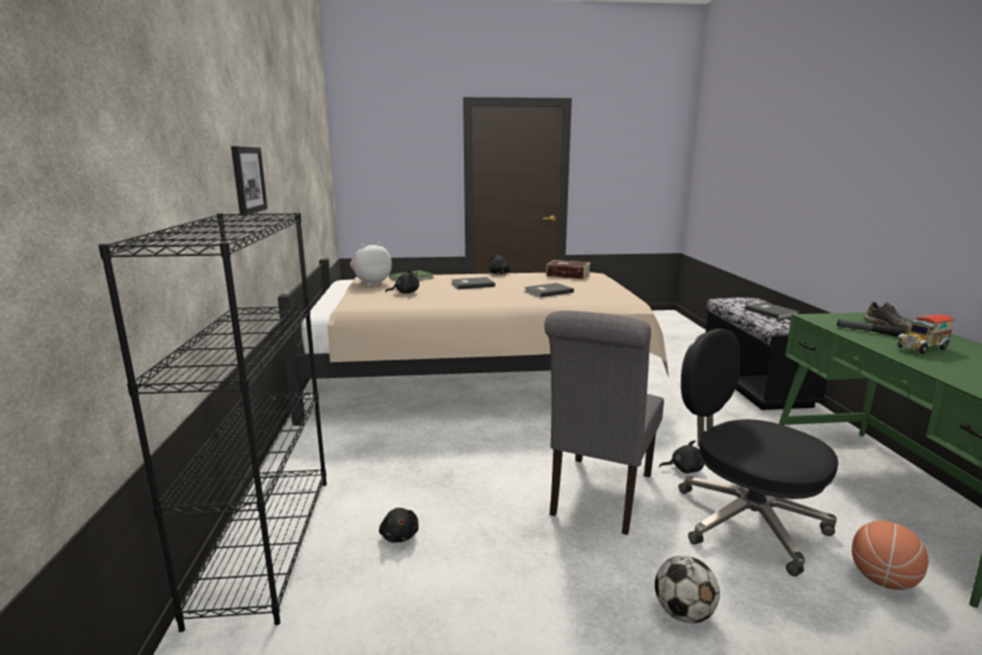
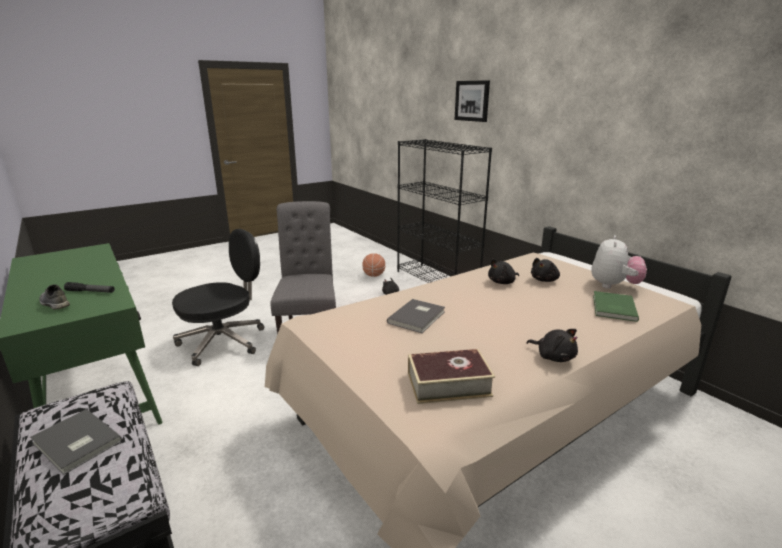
camera: 150 degrees right, 5 degrees up
picture [231,146,268,216] -> picture moved to [455,80,490,122]
grey book [451,277,495,289] -> none
football [655,556,720,623] -> none
black plush toy [659,440,704,474] -> black plush toy moved to [488,259,519,284]
black office chair [679,329,838,577] -> black office chair turned 60 degrees counterclockwise [172,229,265,366]
basketball [852,521,928,590] -> basketball moved to [362,253,385,277]
toy truck [898,314,955,354] -> none

